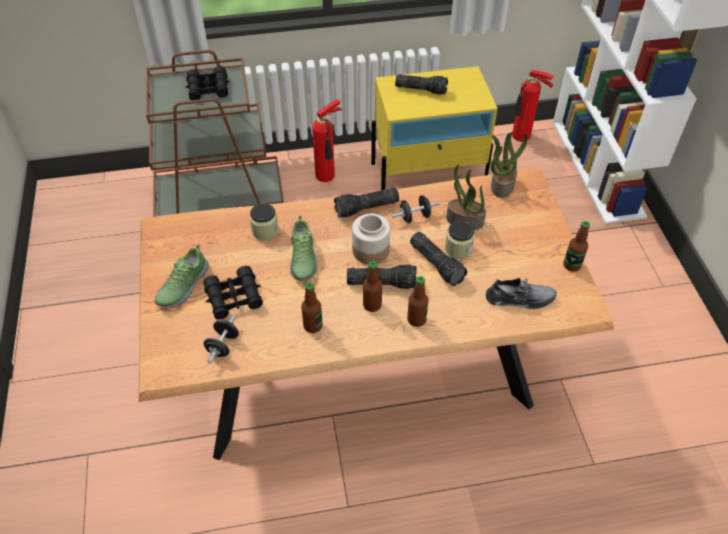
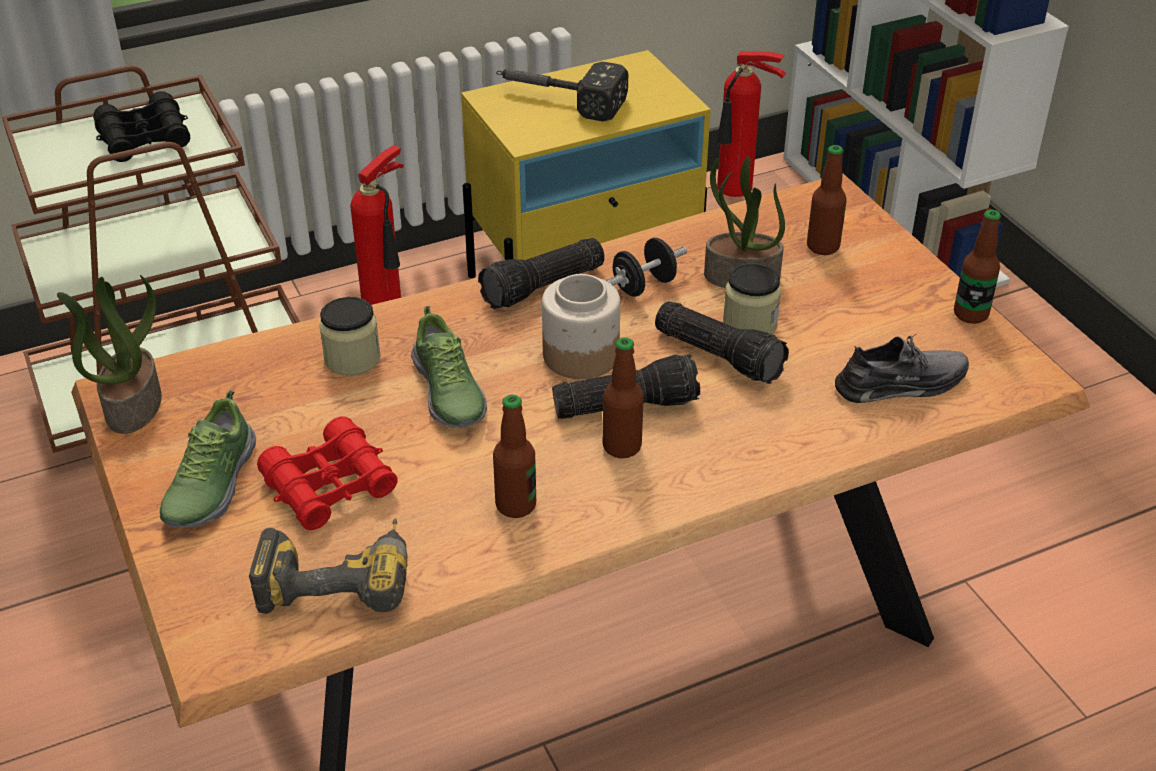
camera: 15 degrees left, 10 degrees down
black binoculars [203,266,263,319] -> red binoculars [257,416,398,530]
black dumbbell [204,315,239,364] -> power drill [249,518,408,614]
flashlight [395,74,448,95] -> hammer [496,62,628,121]
bottle [407,276,428,327] -> bottle moved to [807,145,847,255]
potted plant [491,132,528,198] -> potted plant moved to [57,275,162,434]

